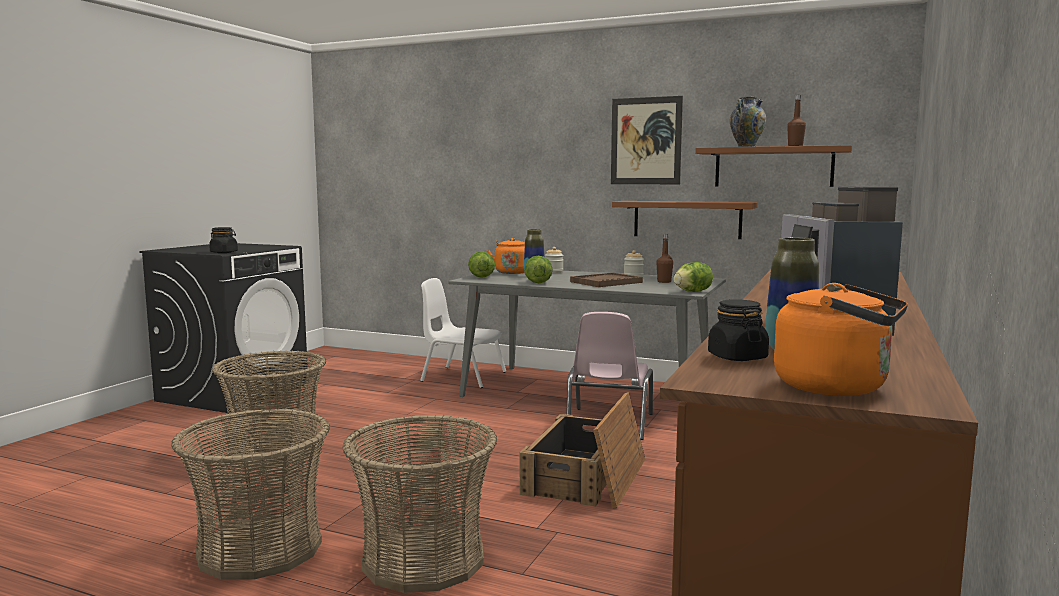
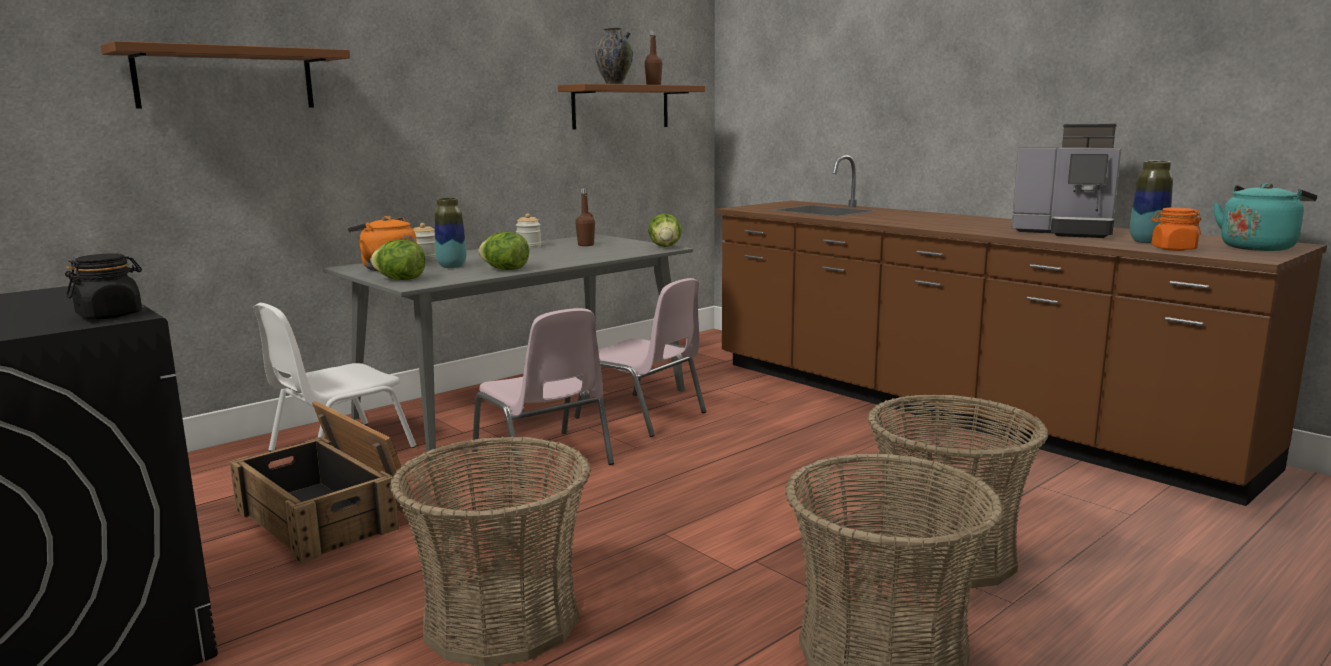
camera: 65 degrees left, 5 degrees up
crate [520,392,645,509] -> crate moved to [229,401,414,564]
brown tray [570,273,643,287] -> none
picture [611,96,683,184] -> none
brown shelf [612,201,758,239] -> brown shelf moved to [101,41,350,108]
black jar [708,300,769,361] -> orange jar [1151,208,1201,251]
orange kettle [774,283,908,396] -> turquoise kettle [1213,183,1317,251]
none -> pink chair [472,308,614,488]

